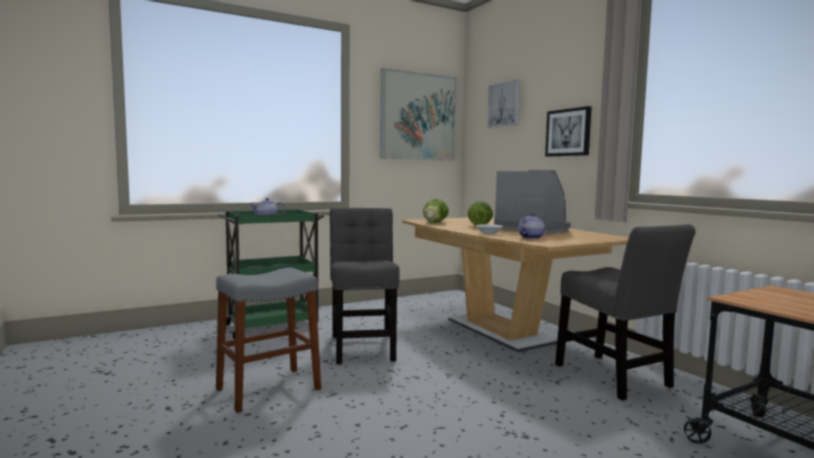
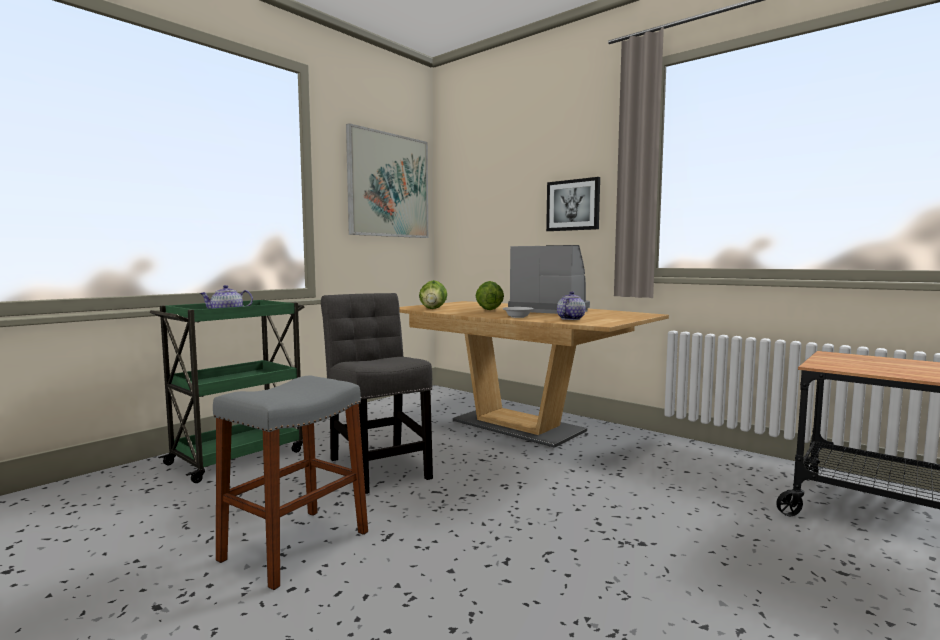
camera: 20 degrees left, 0 degrees up
picture [487,79,520,127] -> none
grey chair [555,224,696,400] -> none

